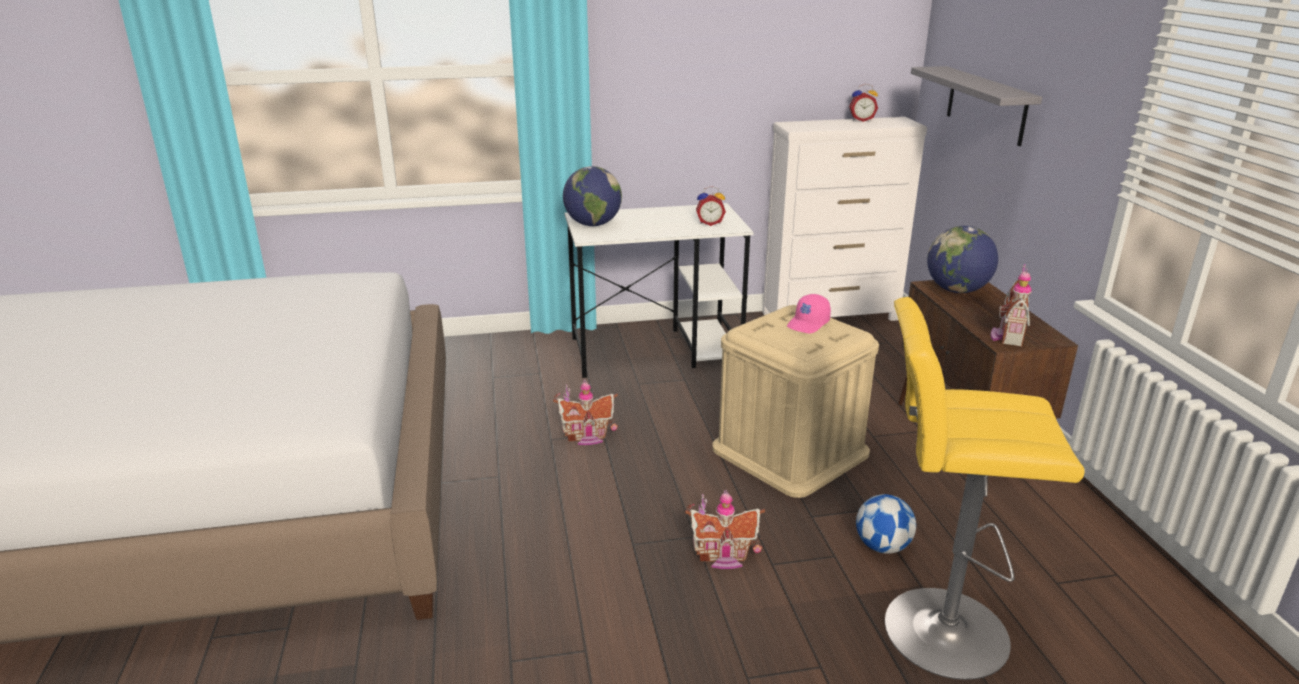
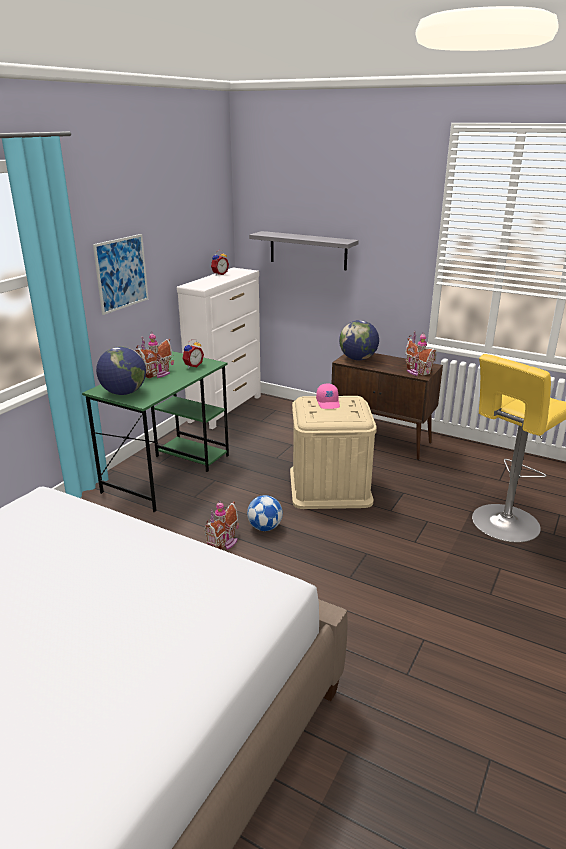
camera: 50 degrees left, 0 degrees up
white desk [565,203,754,378] -> green desk [82,351,229,512]
toy house [685,490,765,569] -> toy house moved to [135,331,174,379]
football [856,494,916,554] -> football moved to [247,495,283,531]
none -> picture [93,234,148,315]

